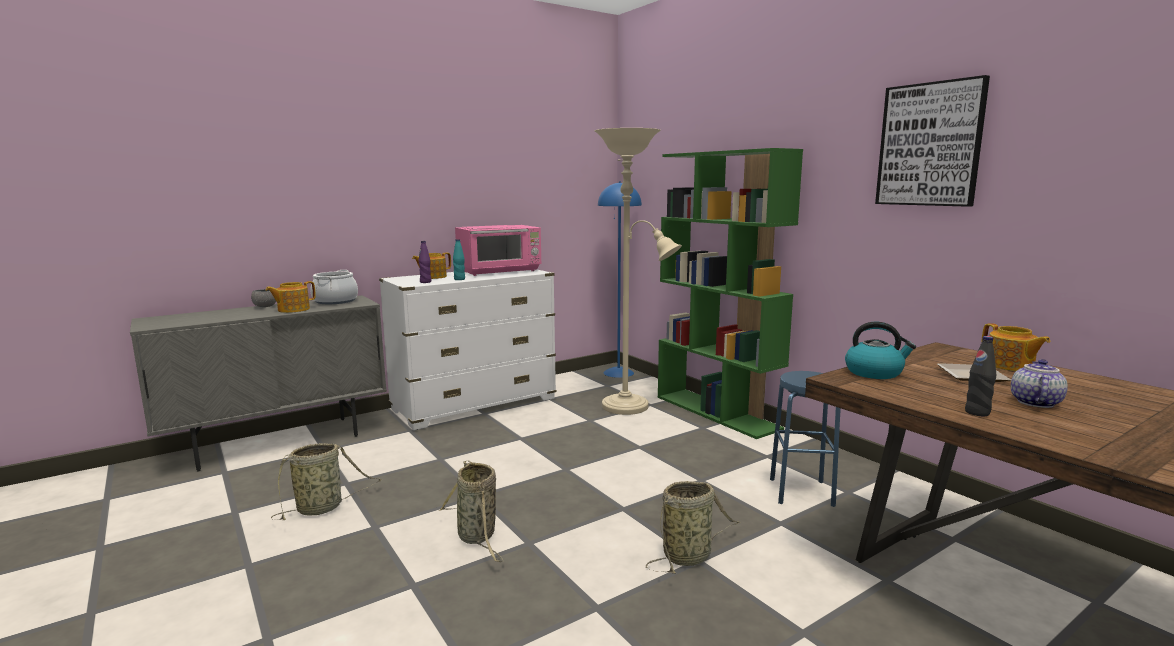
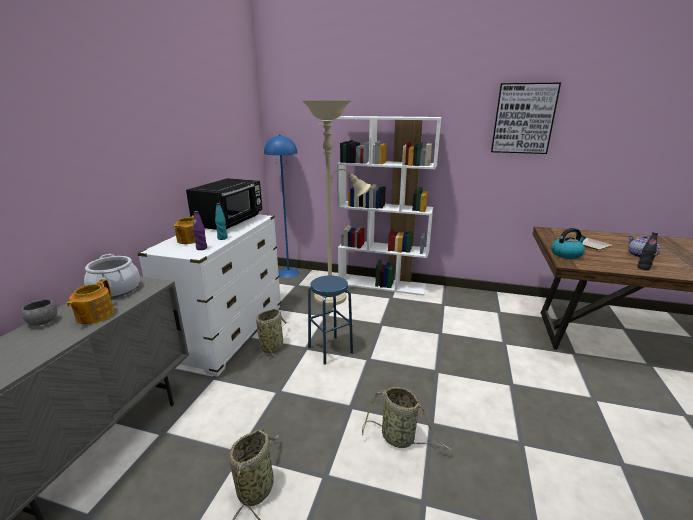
camera: 40 degrees left, 10 degrees up
pink microwave [455,225,541,276] -> black microwave [186,178,262,230]
basket [646,481,740,574] -> basket moved to [256,309,288,361]
green bookcase [658,148,803,439] -> white bookcase [337,116,441,296]
blue stool [770,371,841,507] -> blue stool moved to [308,275,353,365]
teapot [981,323,1051,371] -> none

